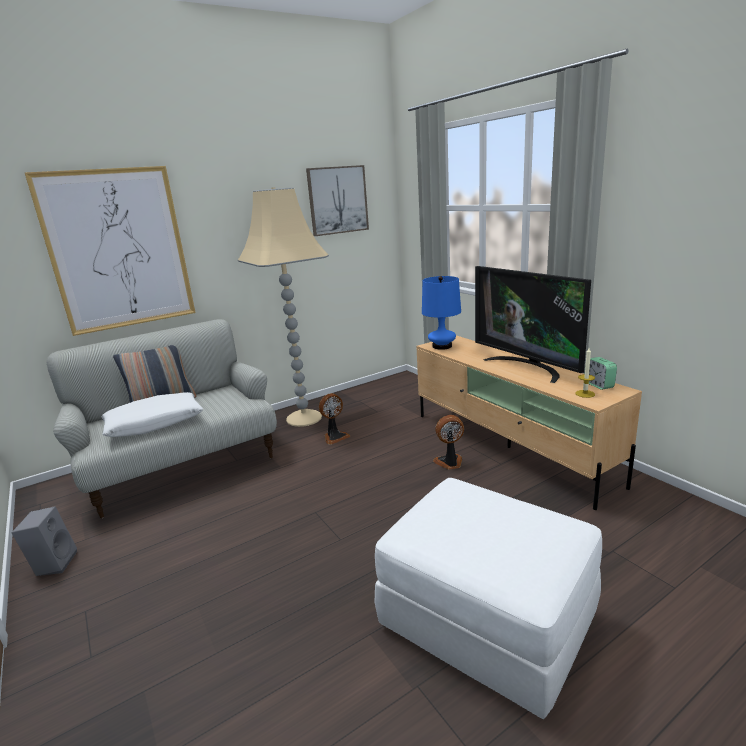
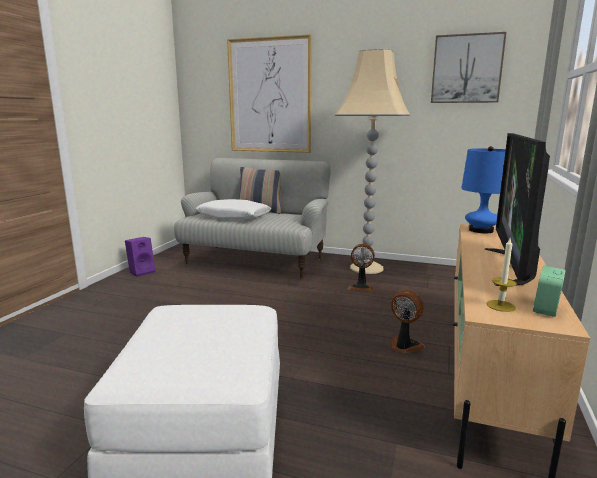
camera: 50 degrees right, 5 degrees down
grey speaker [12,506,77,576] -> purple speaker [125,237,155,277]

